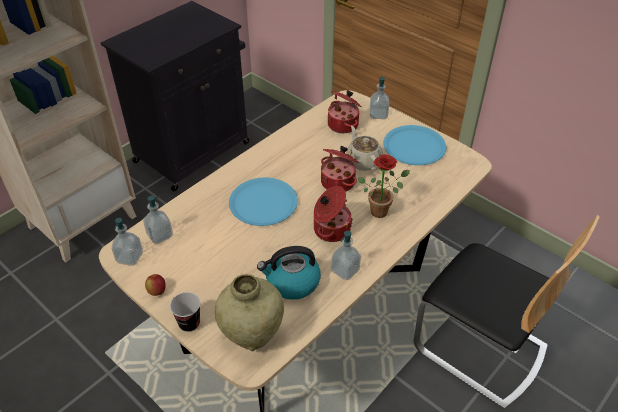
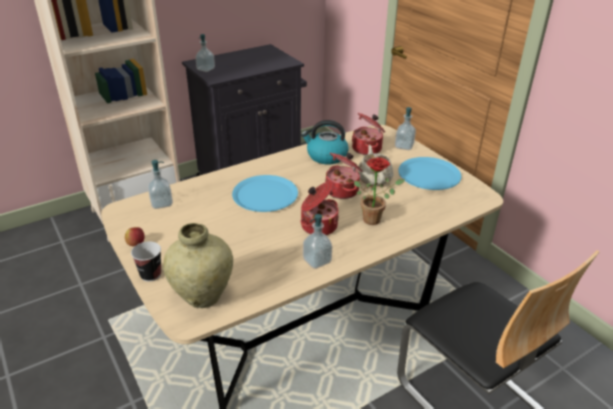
camera: 15 degrees right, 10 degrees down
soap dispenser [112,218,143,266] -> soap dispenser moved to [195,34,215,72]
kettle [257,246,321,300] -> kettle moved to [301,120,349,164]

